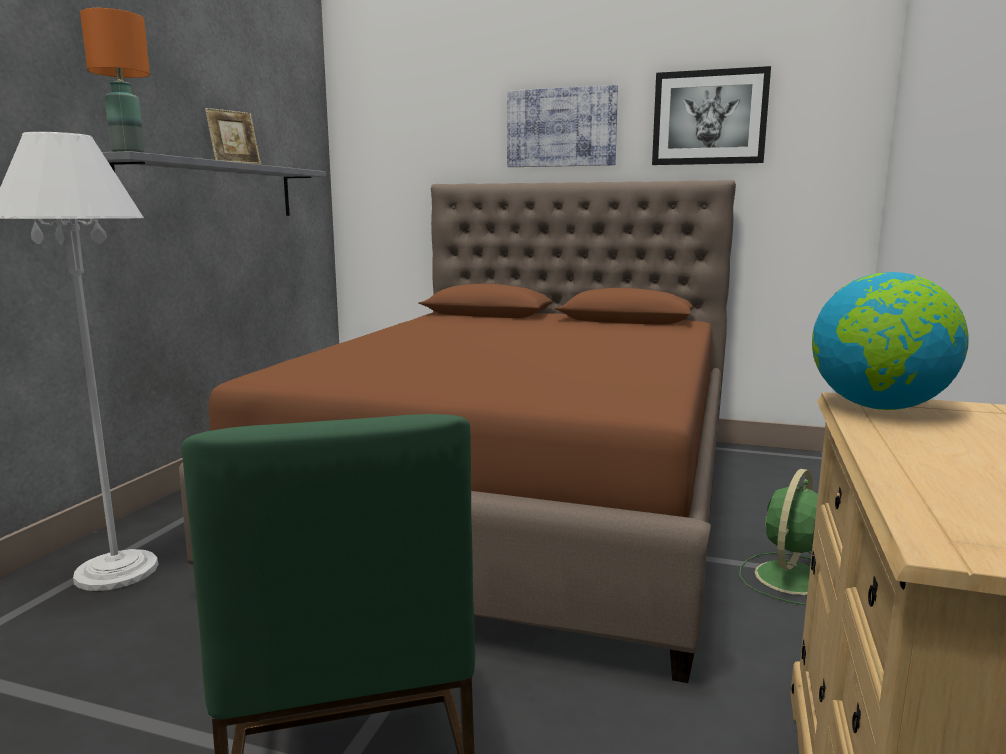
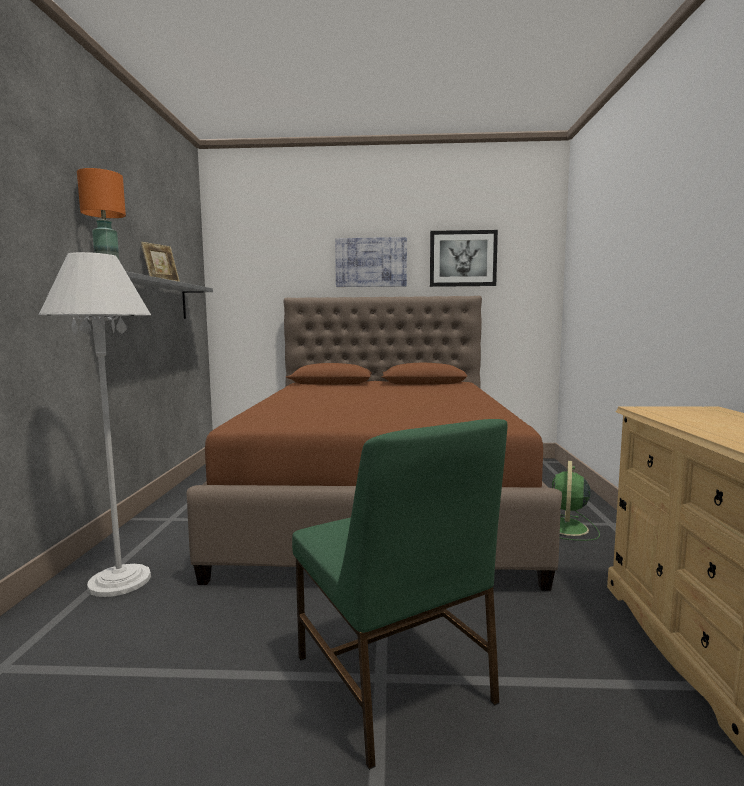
camera: 15 degrees left, 5 degrees down
globe [812,272,969,410] -> none

